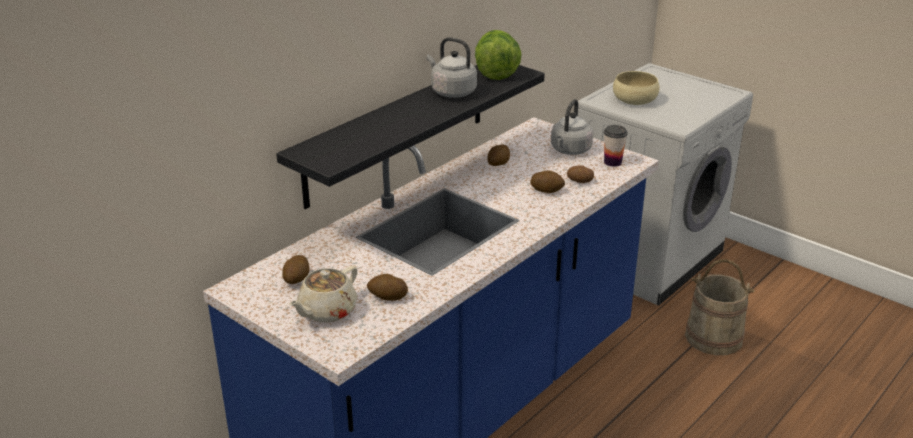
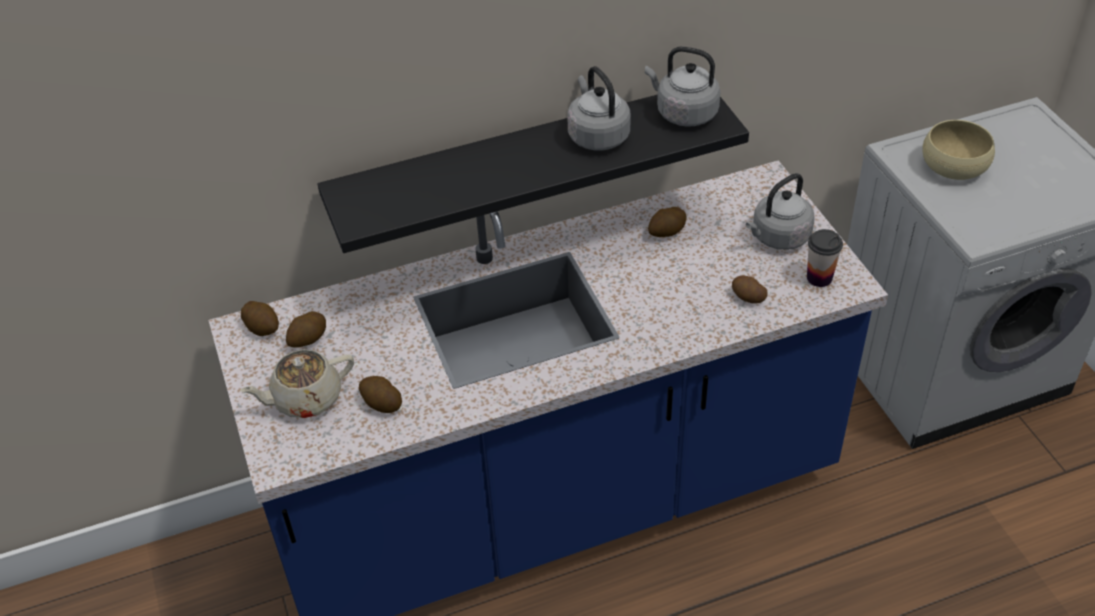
camera: 30 degrees right, 15 degrees up
lettuce [475,30,522,80] -> grey kettle [645,46,720,127]
potato [530,170,565,193] -> potato moved to [241,301,279,336]
beige bucket [685,259,755,355] -> none

